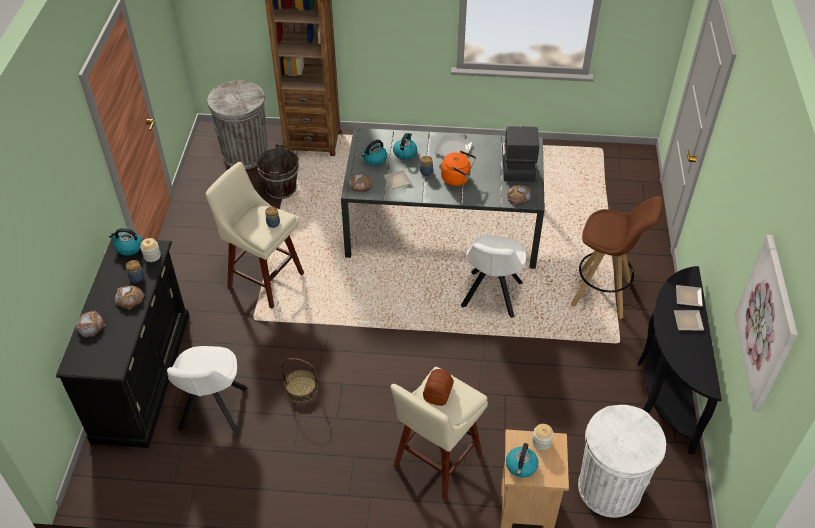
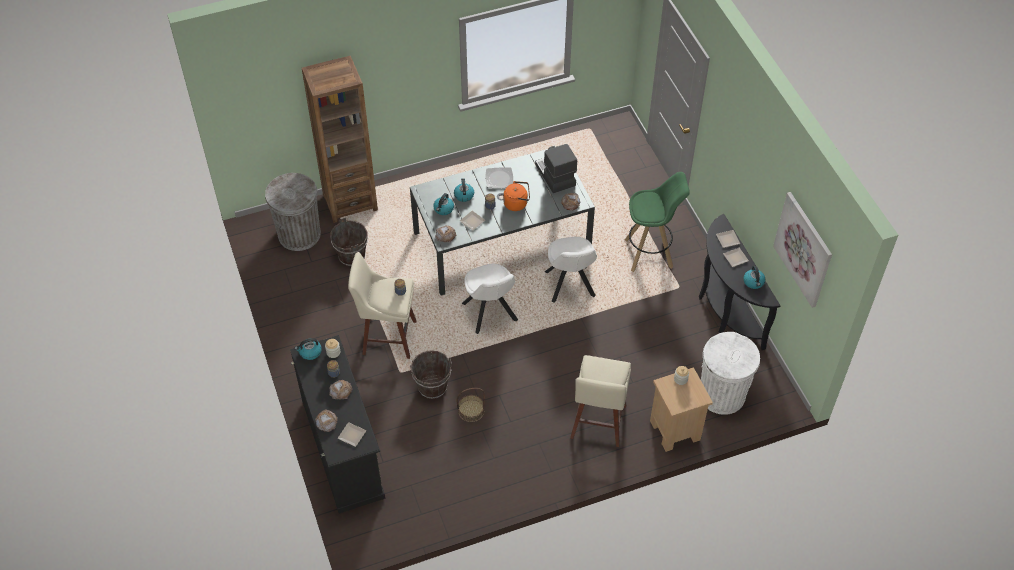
camera: 25 degrees left, 5 degrees up
white chair [167,346,248,434] -> white chair moved to [462,264,518,334]
bread [423,369,454,406] -> none
kettle [506,443,538,478] -> kettle moved to [743,266,766,289]
brown stool [570,196,663,319] -> green stool [625,172,690,272]
none -> plate [338,422,366,447]
none -> brown bucket [410,351,452,399]

